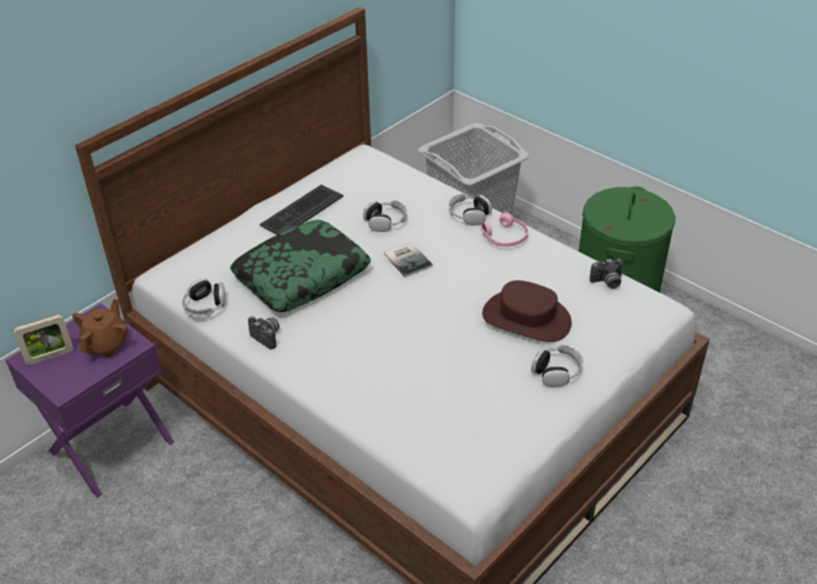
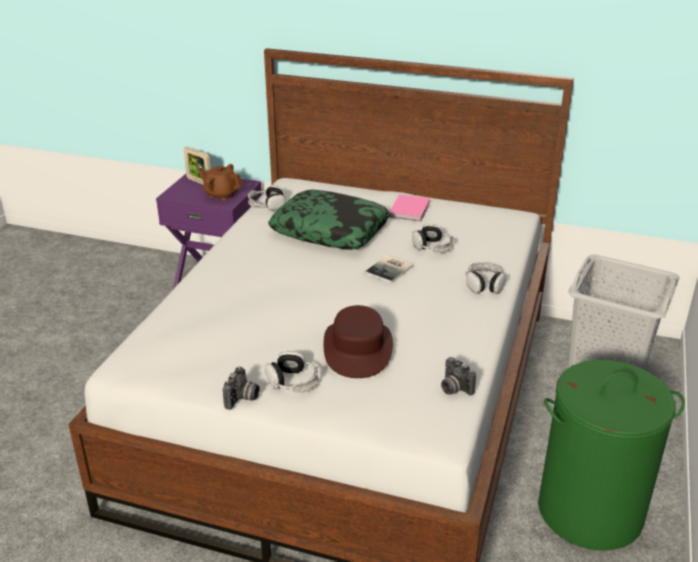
camera: 65 degrees right, 10 degrees down
brown teapot [72,299,128,357] -> brown teapot turned 150 degrees counterclockwise [198,164,243,201]
camera [248,316,280,349] -> camera moved to [223,367,260,410]
keyboard [260,185,343,235] -> pink book [389,194,430,222]
pink headphones [481,212,529,247] -> none

